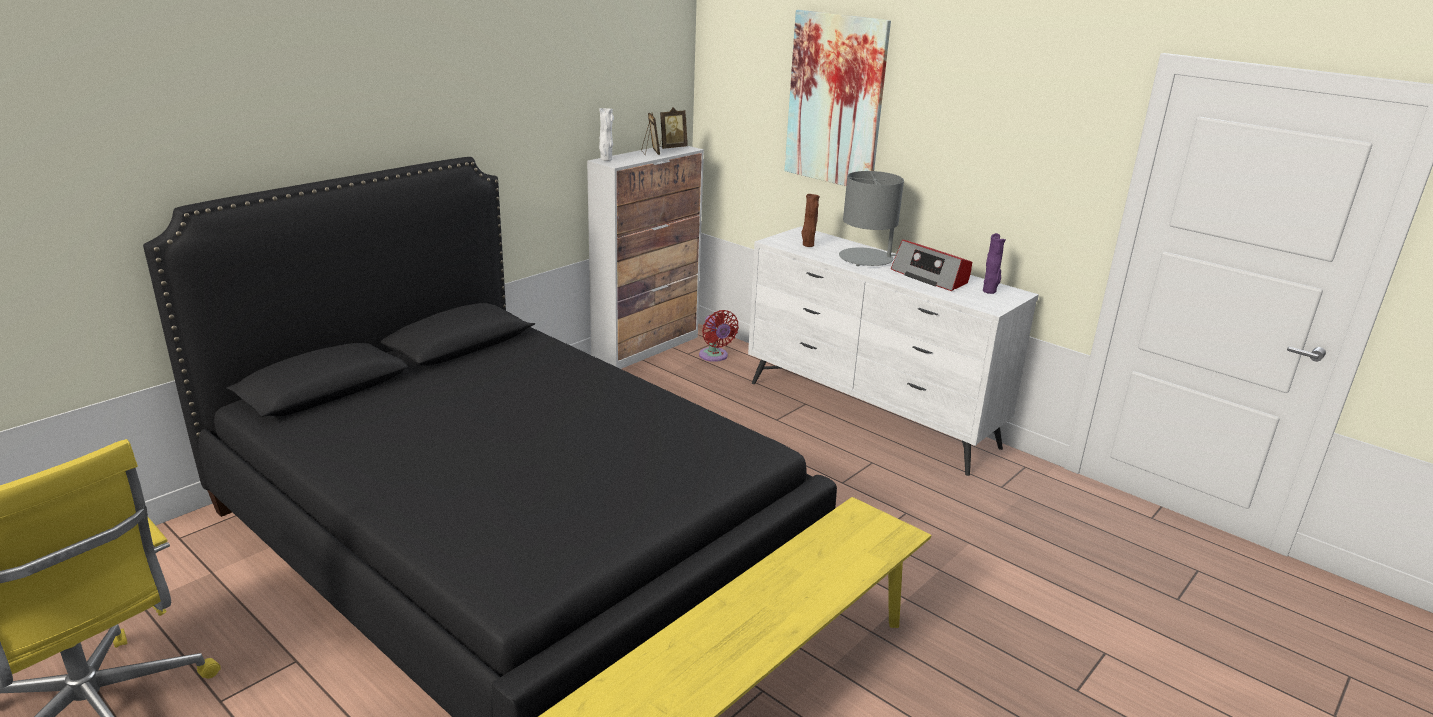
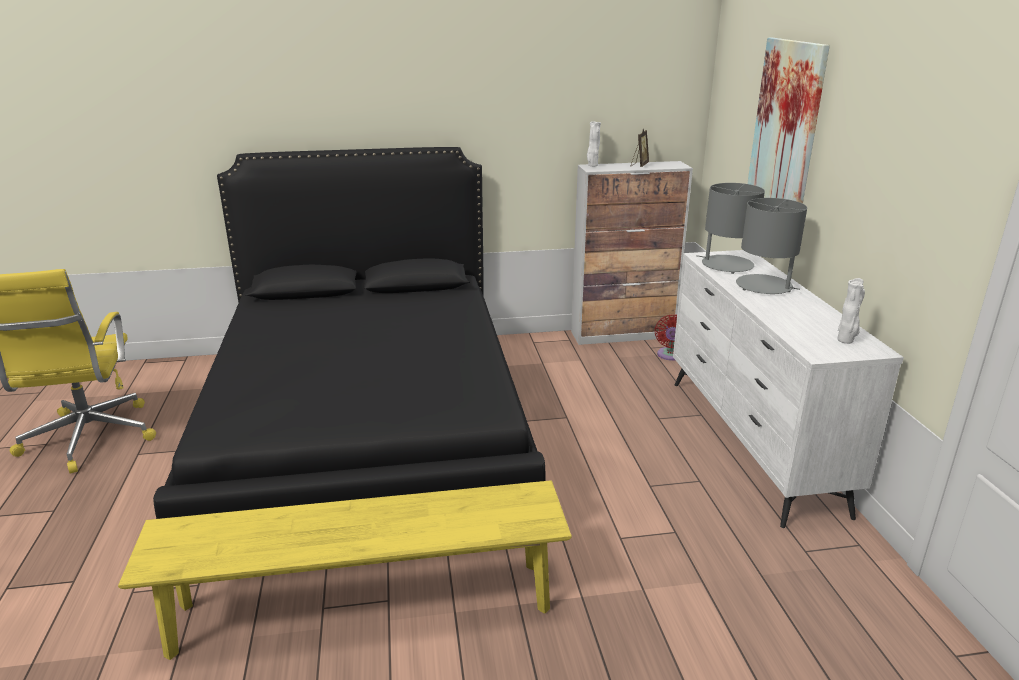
camera: 40 degrees right, 0 degrees up
picture frame [659,107,688,149] -> none
brown vase [802,194,820,247] -> grey table lamp [697,183,765,274]
radio [891,240,972,291] -> none
purple vase [983,233,1006,294] -> white vase [837,278,865,344]

